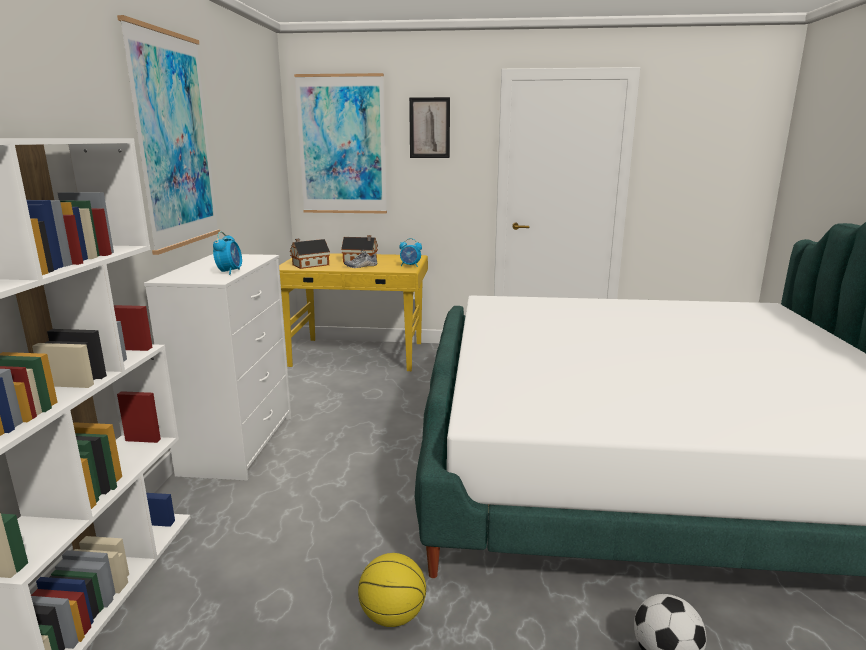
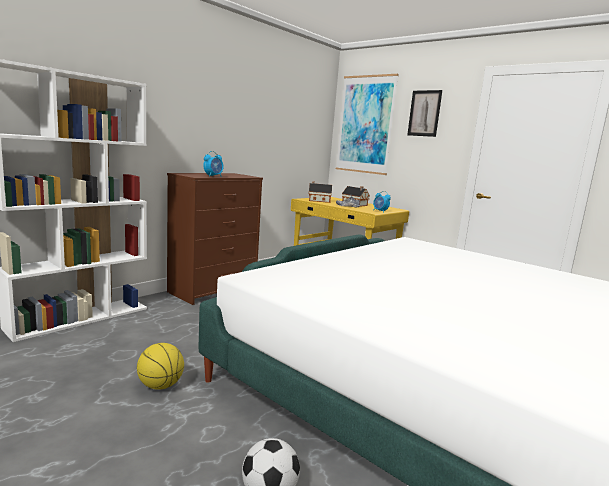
camera: 35 degrees right, 5 degrees down
picture [117,15,220,255] -> none
white dresser [144,254,292,481] -> brown dresser [167,173,263,305]

